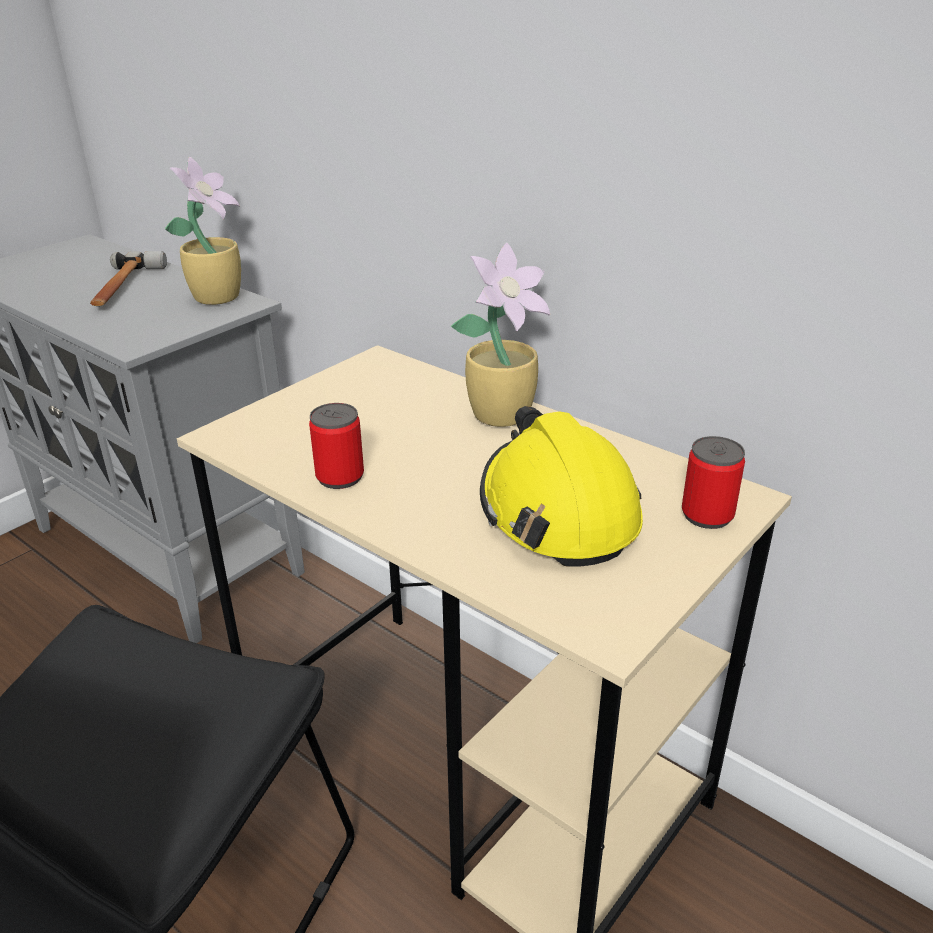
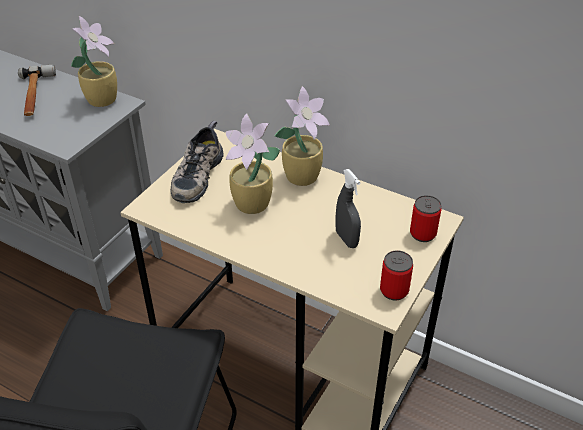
camera: 10 degrees left, 10 degrees up
can [309,403,364,489] -> can moved to [380,250,413,301]
yellow hard hat [480,406,643,567] -> grey spray bottle [335,169,361,248]
none -> shoe [170,121,223,203]
none -> potted plant [225,113,280,214]

